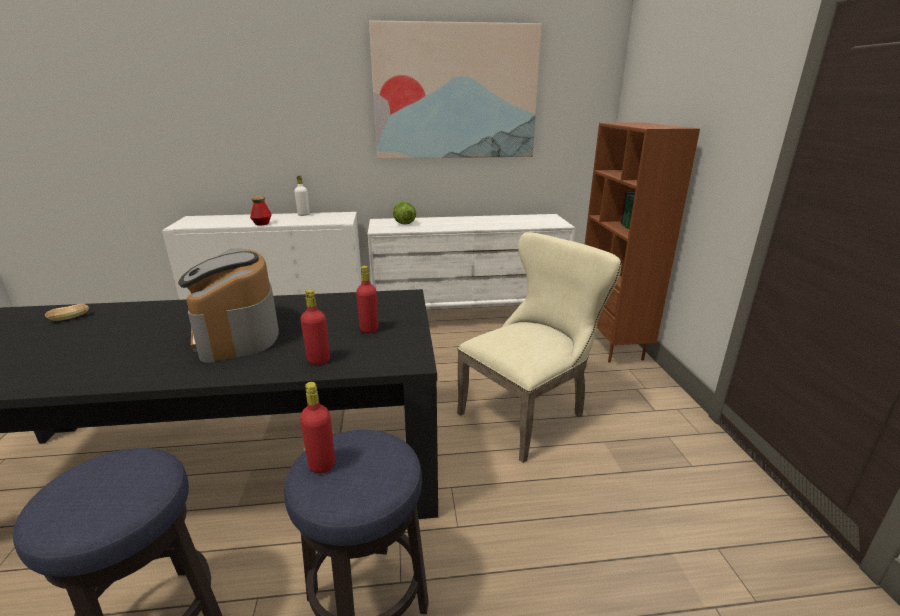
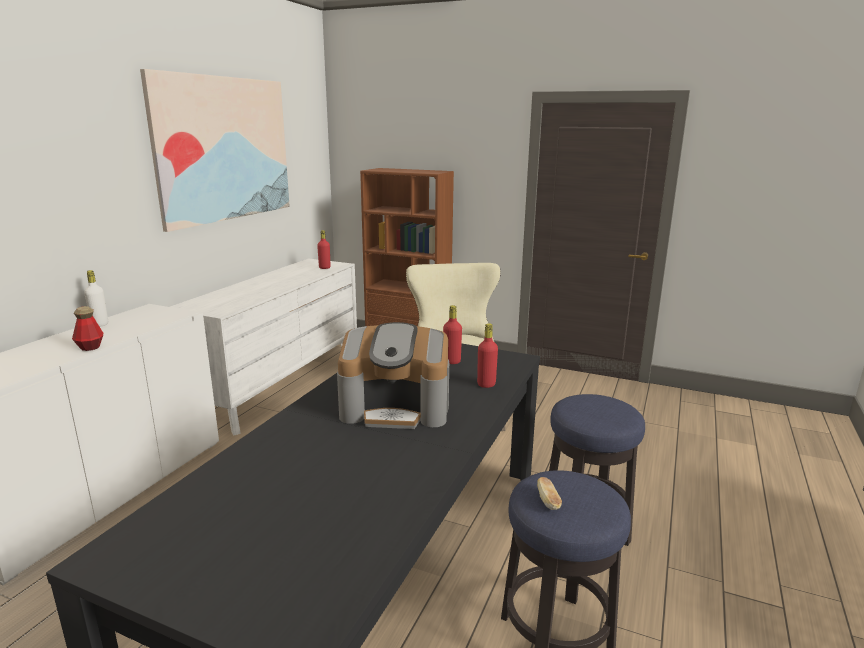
camera: 60 degrees left, 5 degrees down
bread [45,304,89,321] -> bread moved to [537,477,562,510]
red bottle [300,382,335,474] -> red bottle moved to [317,230,331,269]
lettuce [393,201,416,225] -> none

